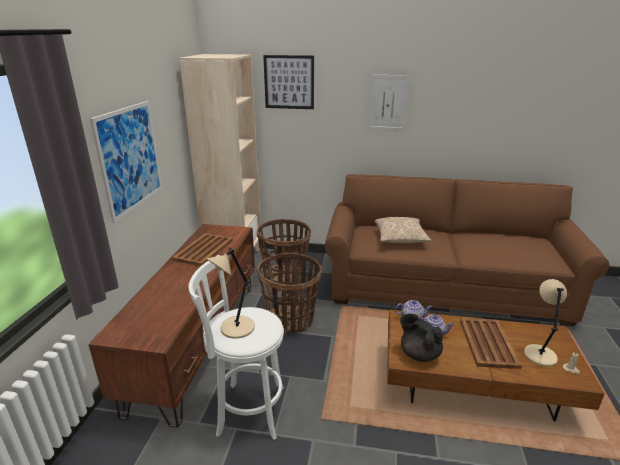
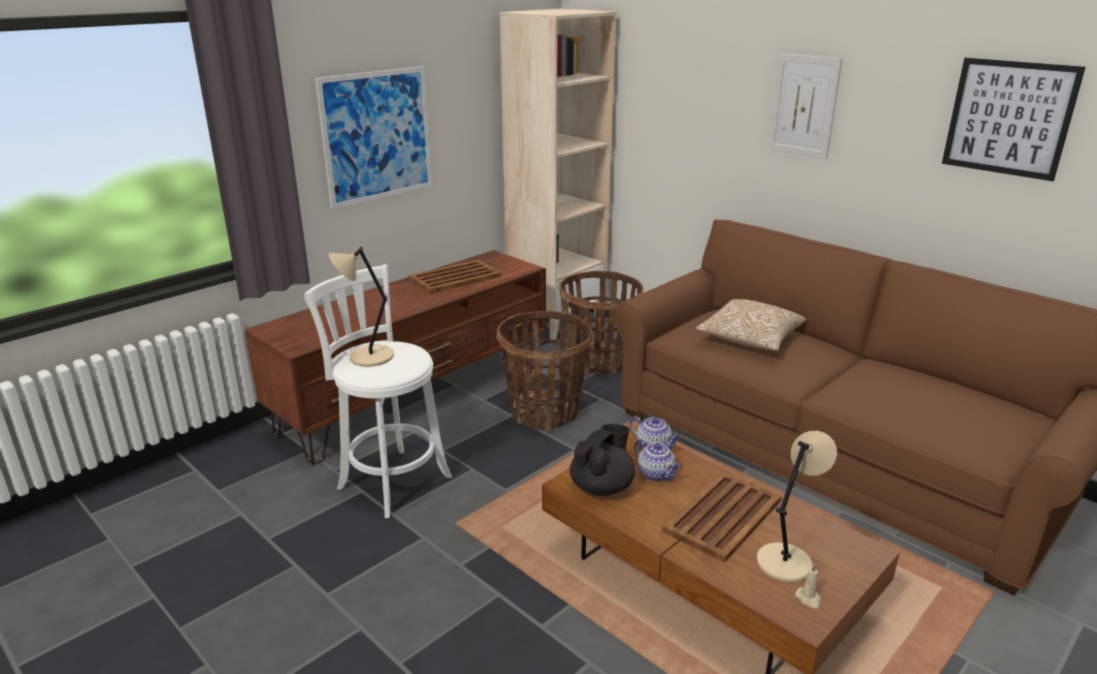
camera: 35 degrees right, 0 degrees up
picture [263,55,314,109] -> picture moved to [942,58,1085,181]
black teapot [400,314,443,362] -> black teapot turned 45 degrees clockwise [570,424,635,496]

